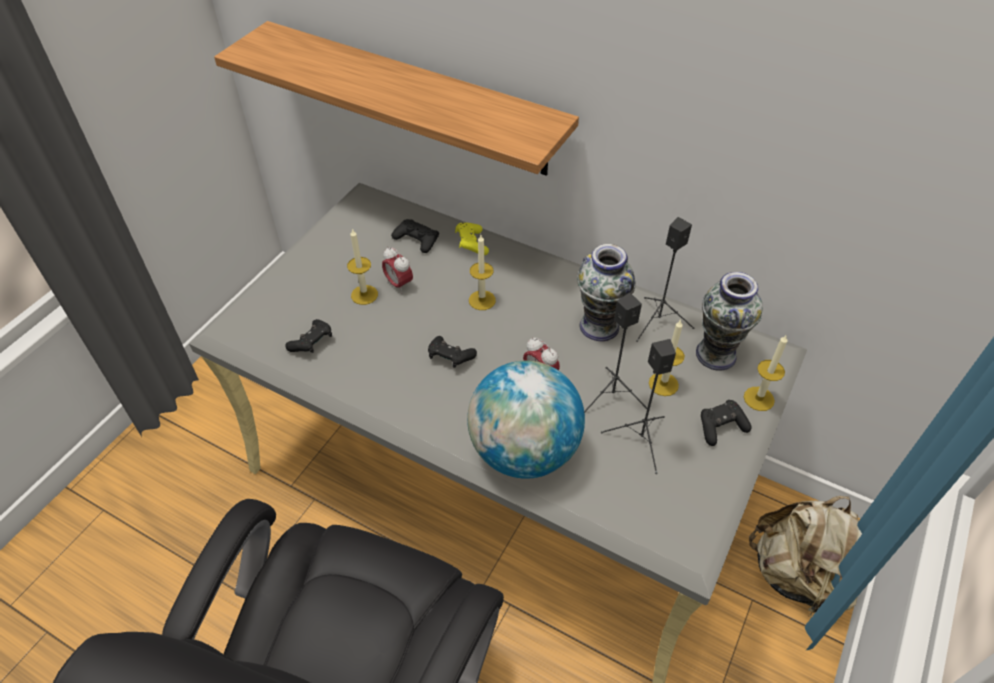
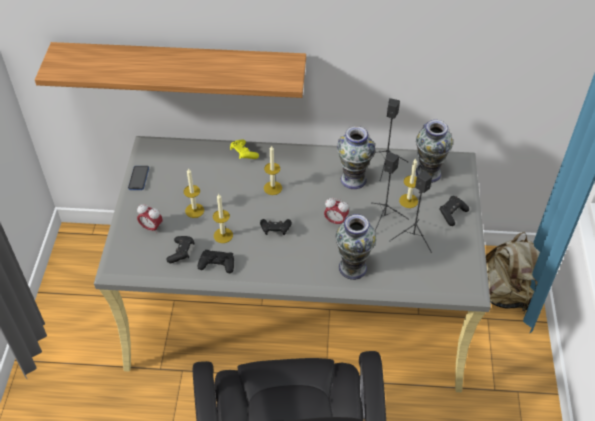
camera: 25 degrees left, 0 degrees up
alarm clock [382,247,413,293] -> alarm clock moved to [137,204,163,232]
black game controller [391,219,439,253] -> black game controller moved to [197,250,234,273]
globe [467,361,585,479] -> vase [336,214,376,280]
candle [744,334,788,411] -> candle moved to [213,194,233,243]
none -> phone [128,166,149,190]

